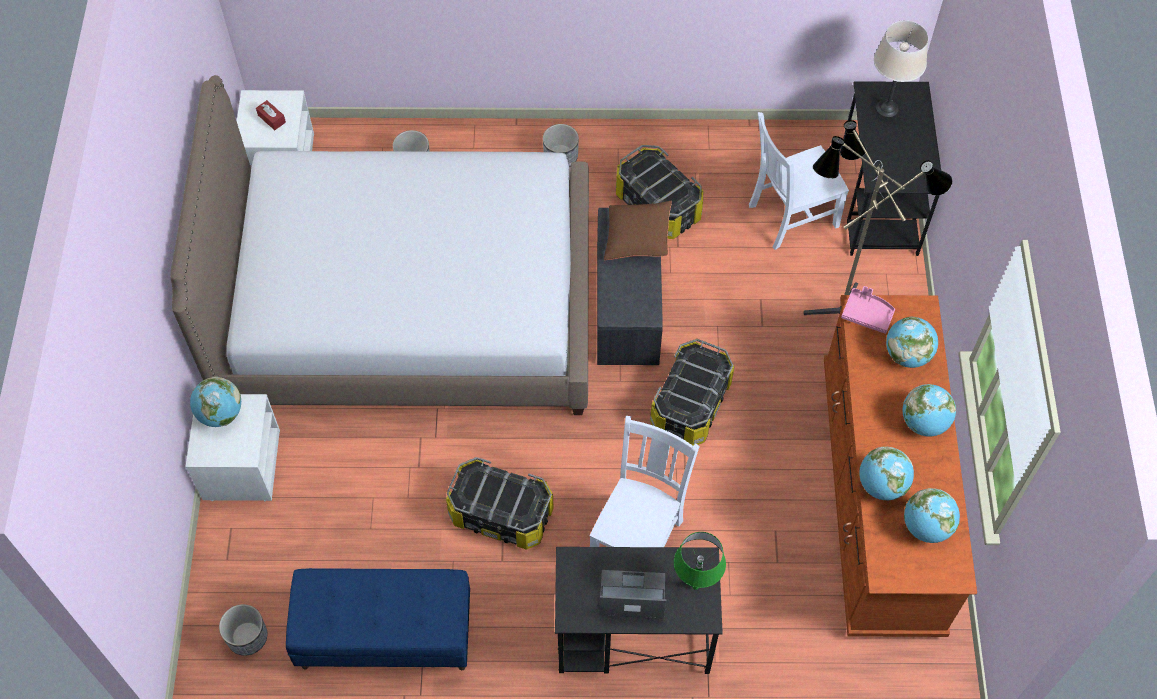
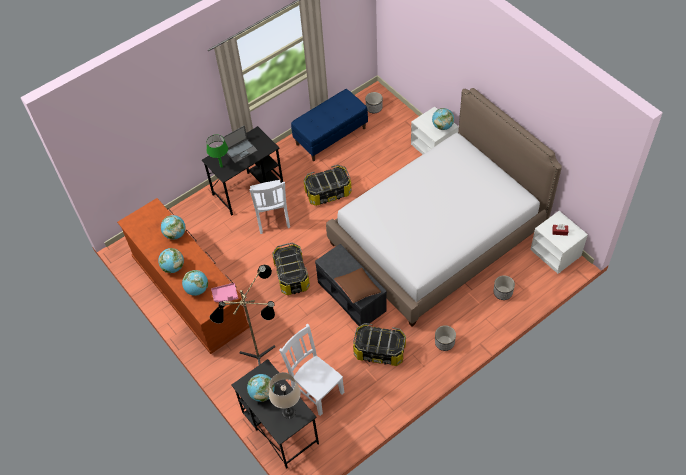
camera: 145 degrees right, 5 degrees down
white chair [749,112,849,250] -> white chair turned 75 degrees counterclockwise [279,324,344,416]
globe [904,488,960,543] -> globe moved to [247,374,275,402]

